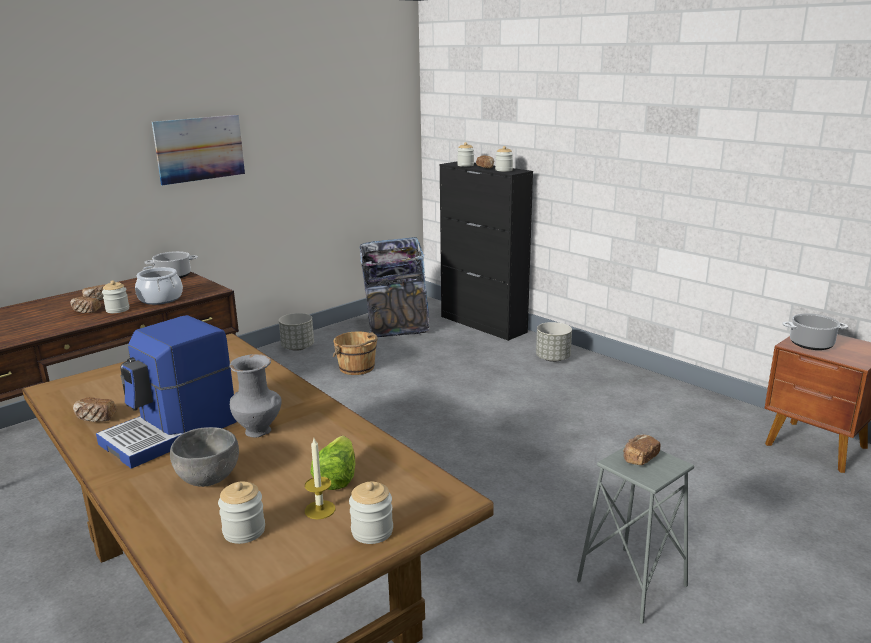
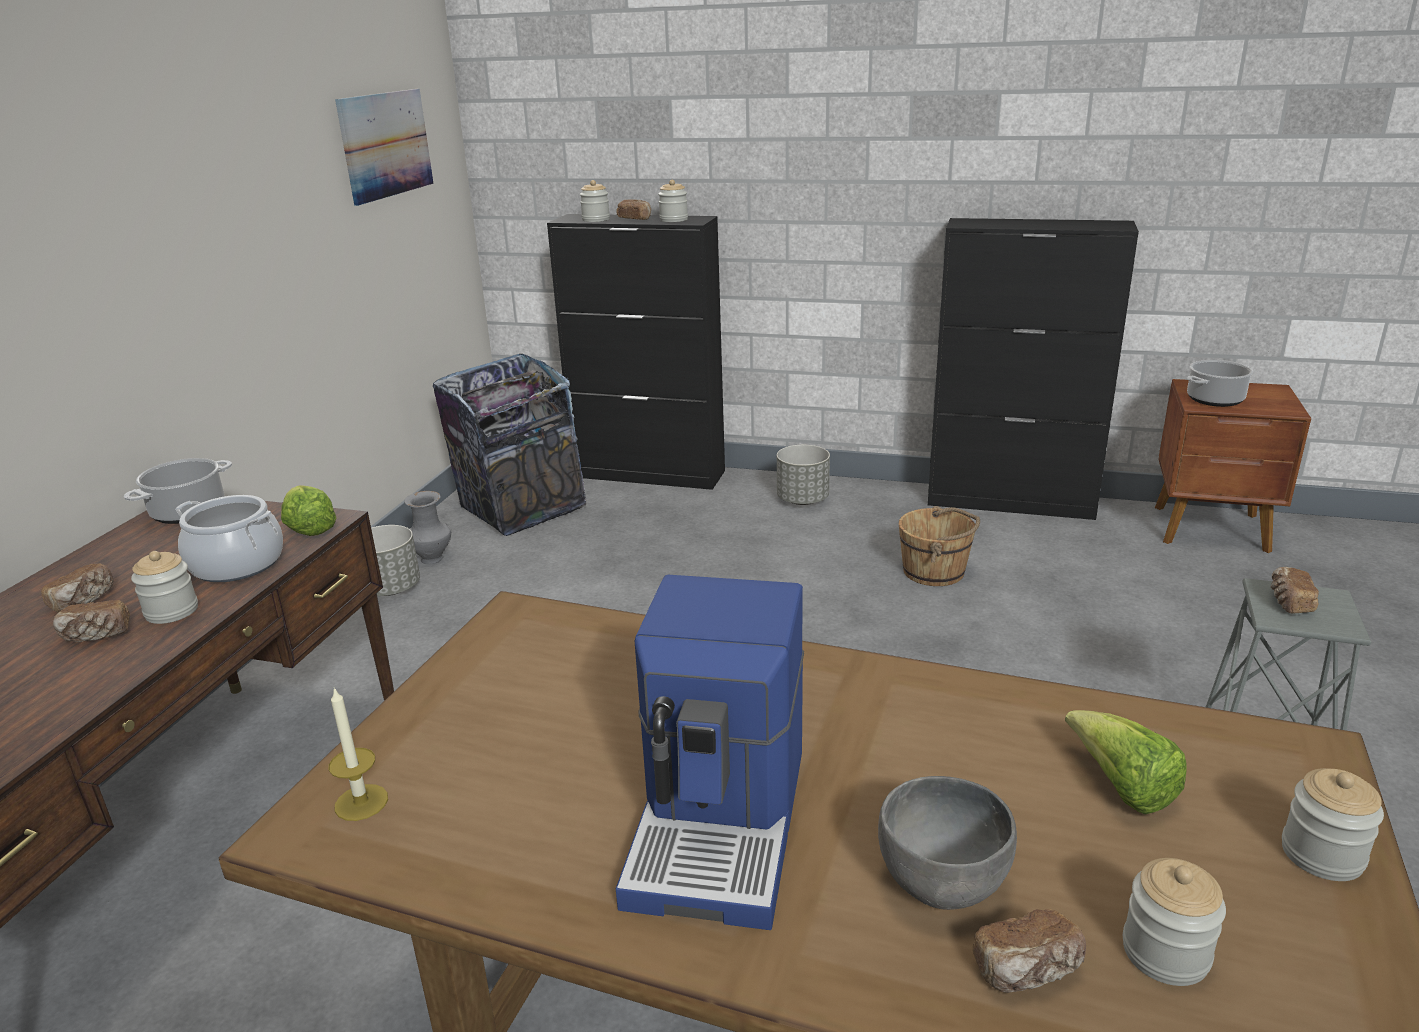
camera: 30 degrees left, 5 degrees up
bread [73,397,117,422] -> bread moved to [973,909,1086,993]
picture [152,115,245,185] -> picture moved to [335,89,434,206]
grey vase [229,354,282,437] -> grey vase moved to [404,491,451,564]
candle [305,438,336,520] -> candle moved to [329,688,388,821]
brown bucket [333,331,377,375] -> brown bucket moved to [899,506,980,586]
none -> lettuce [281,485,337,536]
none -> black cabinet [928,218,1139,520]

